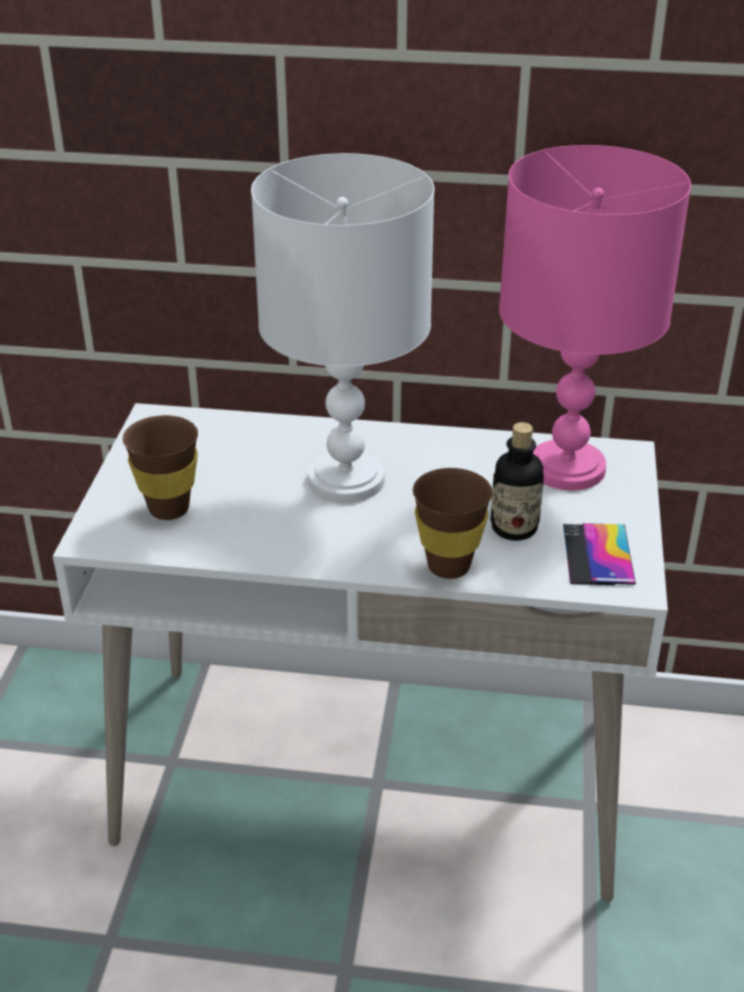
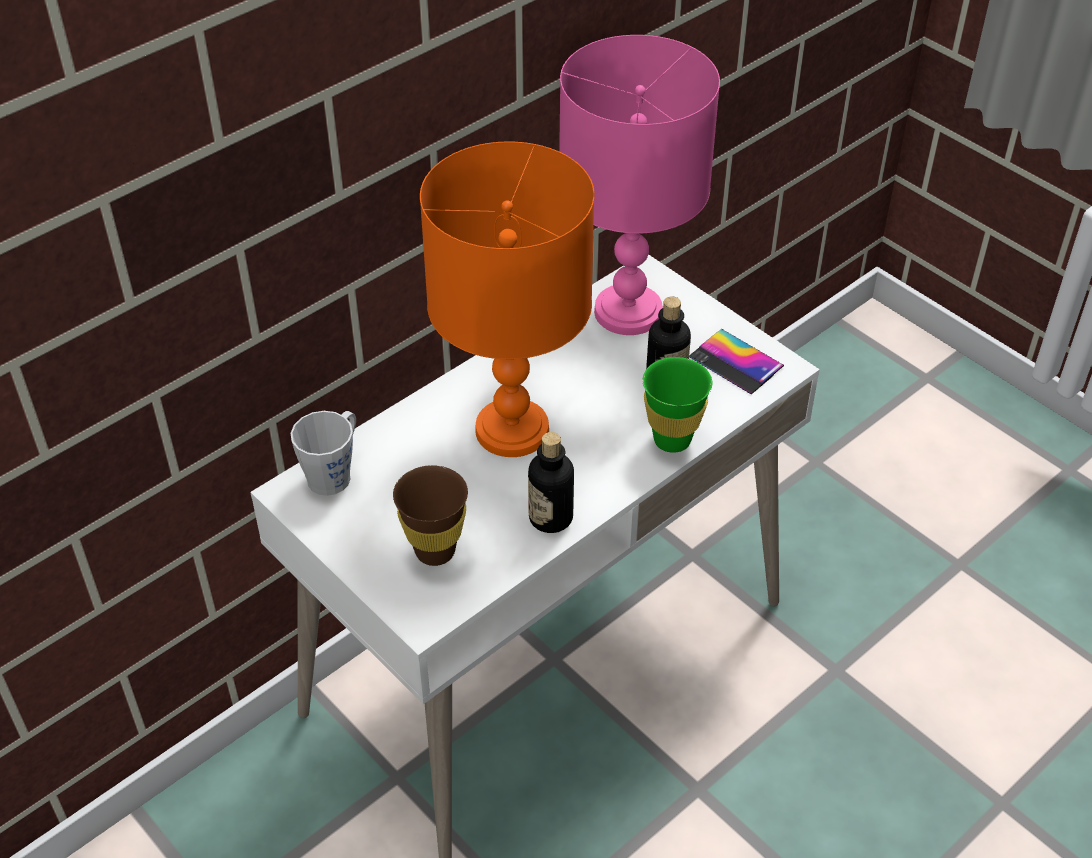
camera: 50 degrees left, 10 degrees up
white table lamp [251,153,435,503] -> orange table lamp [420,141,594,457]
brown cup [413,468,493,579] -> green cup [643,357,712,453]
none -> grey mug [290,411,356,496]
none -> bottle [528,432,574,533]

